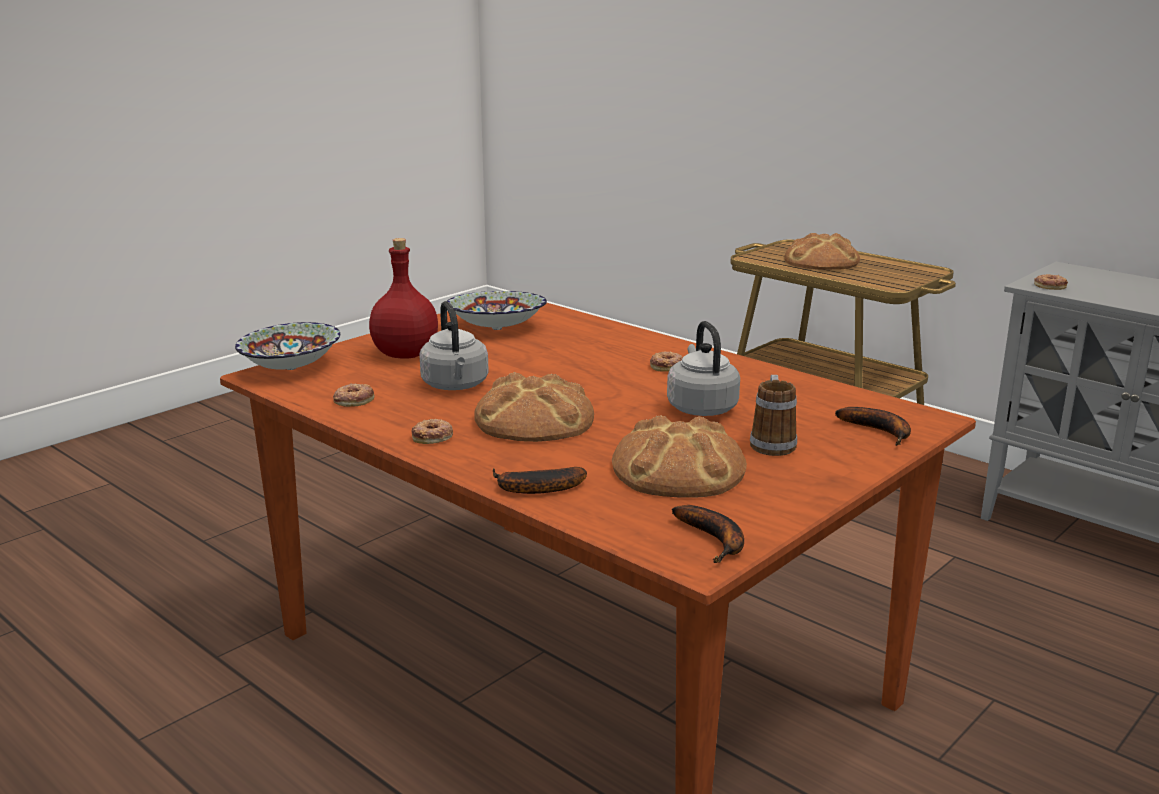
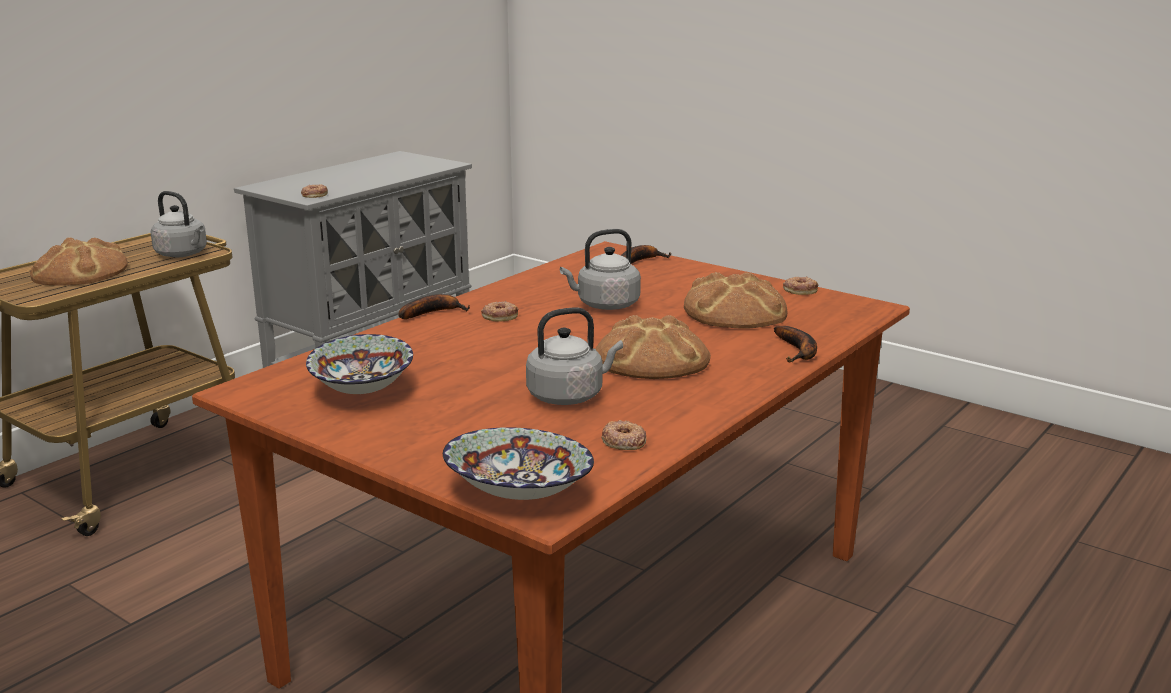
camera: 95 degrees left, 0 degrees up
red bottle [369,238,438,359] -> none
donut [411,419,453,444] -> donut moved to [783,276,819,295]
banana [672,505,744,563] -> banana moved to [399,294,470,319]
mug [750,375,797,456] -> none
none -> grey kettle [151,191,207,257]

